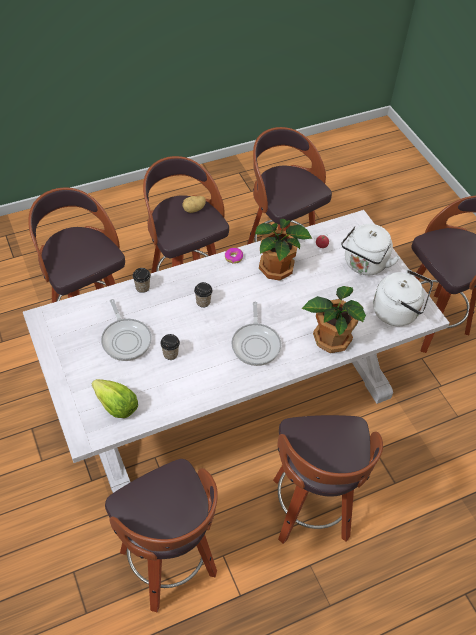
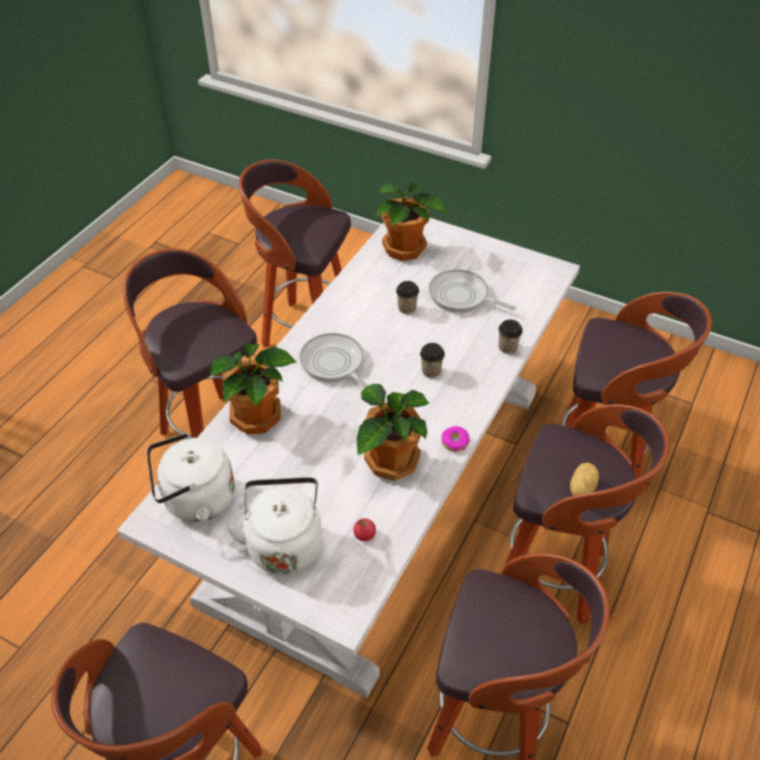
camera: 145 degrees right, 5 degrees down
lettuce [92,379,138,418] -> potted plant [376,183,447,261]

